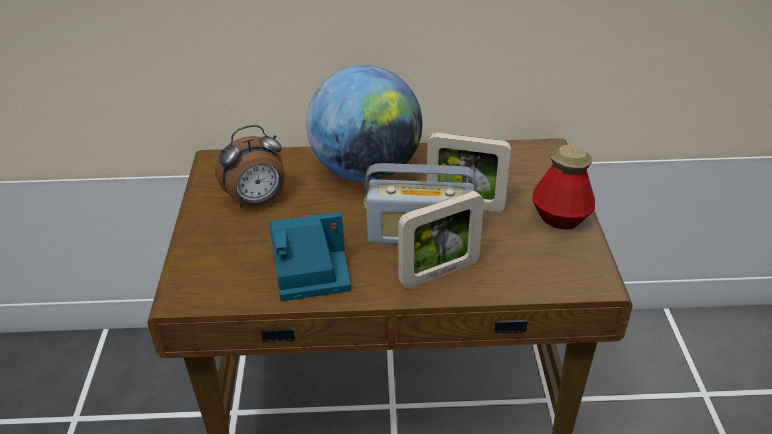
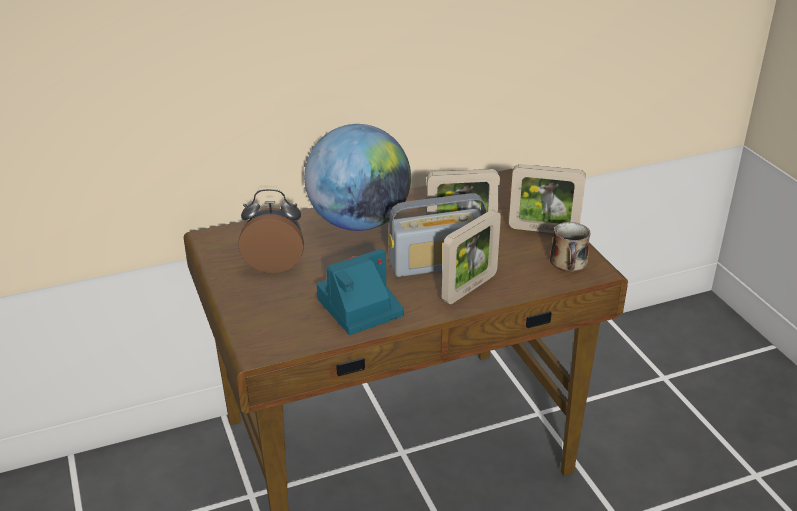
camera: 20 degrees left, 5 degrees down
alarm clock [215,125,285,208] -> alarm clock turned 135 degrees counterclockwise [239,189,304,273]
bottle [532,145,595,230] -> picture frame [509,164,586,233]
none -> mug [550,222,591,272]

